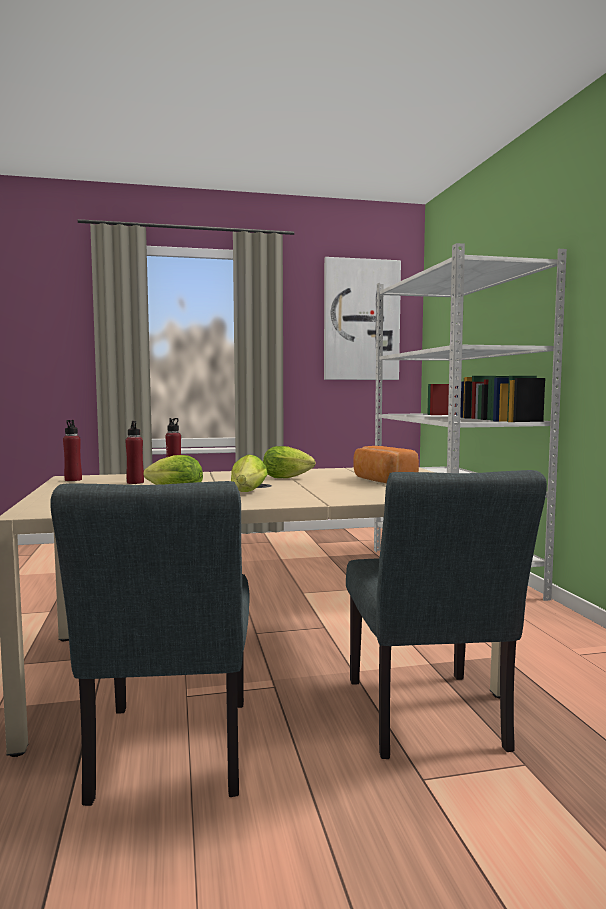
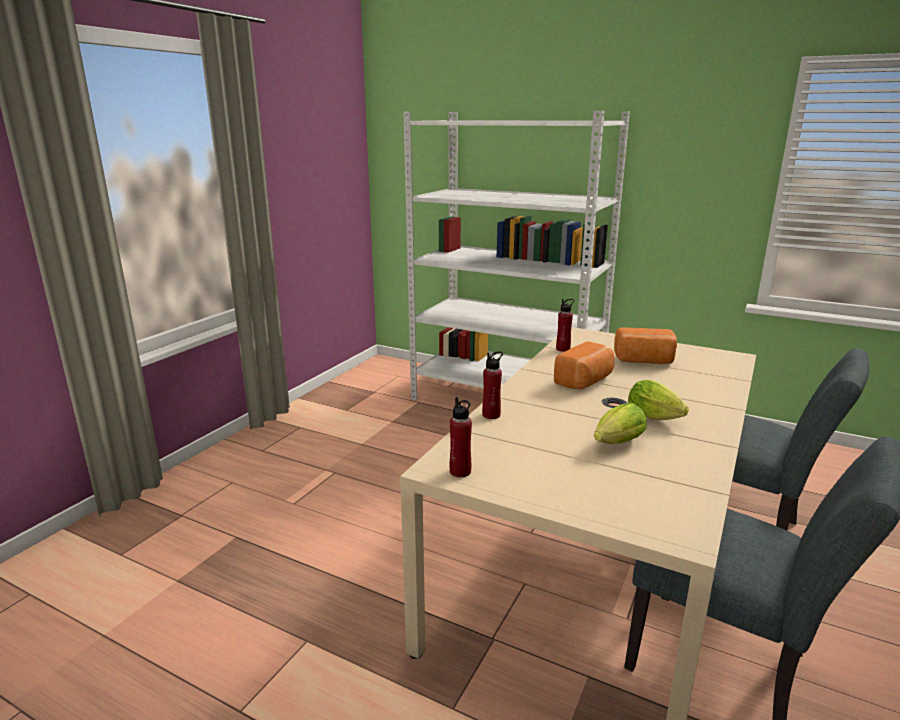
camera: 50 degrees left, 15 degrees up
red bottle [125,421,144,484] -> red bottle moved to [556,299,574,352]
lettuce [263,446,316,478] -> bread [554,341,615,390]
picture [324,257,401,380] -> none

